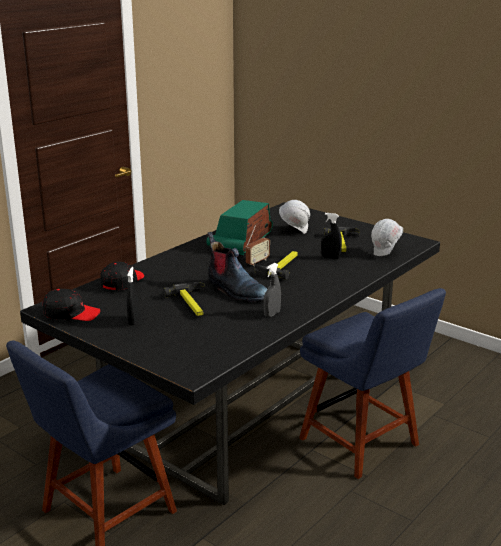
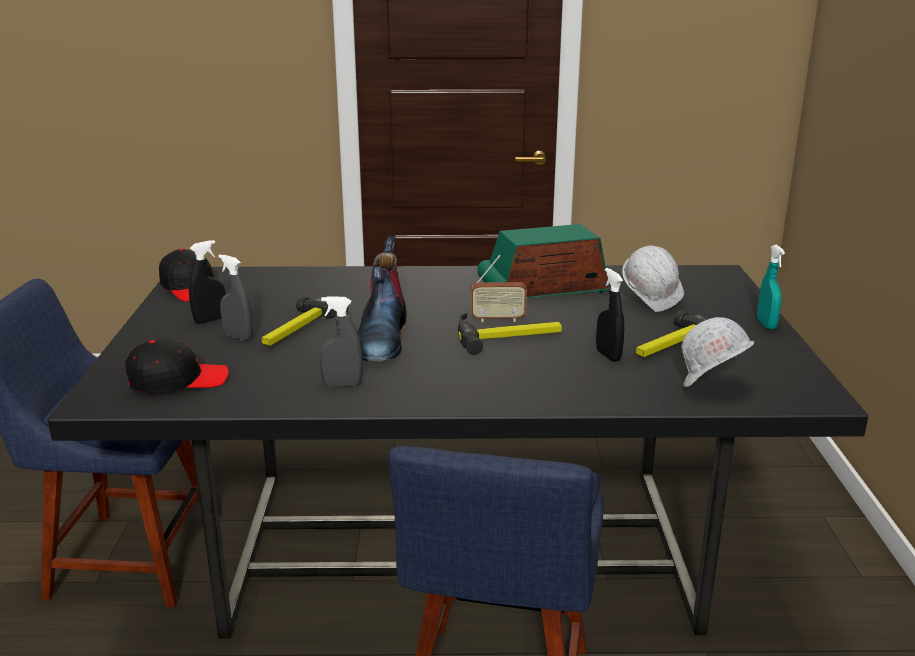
camera: 50 degrees right, 0 degrees up
black cap [100,262,144,290] -> black cap moved to [125,339,229,393]
none -> grey spray bottle [218,255,253,341]
none -> turquoise spray bottle [757,245,785,329]

